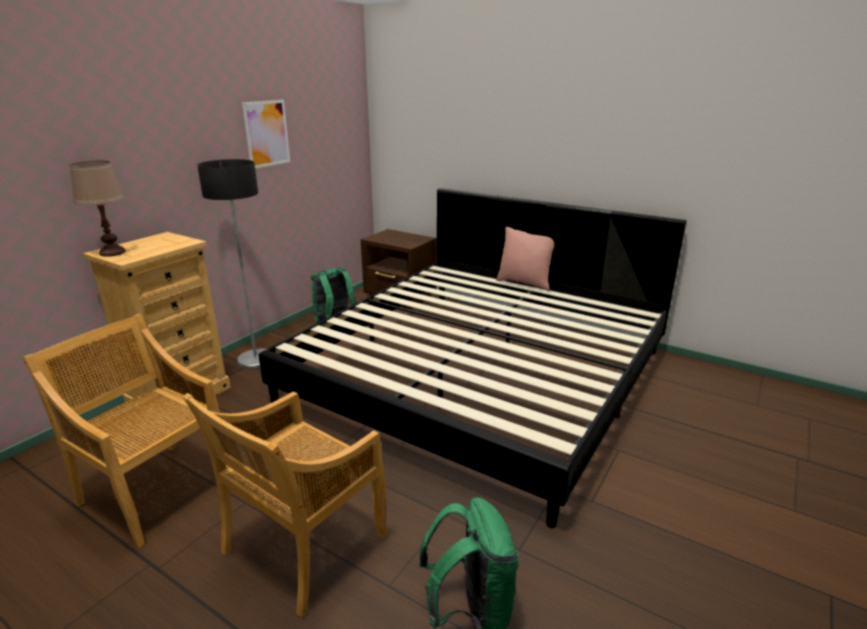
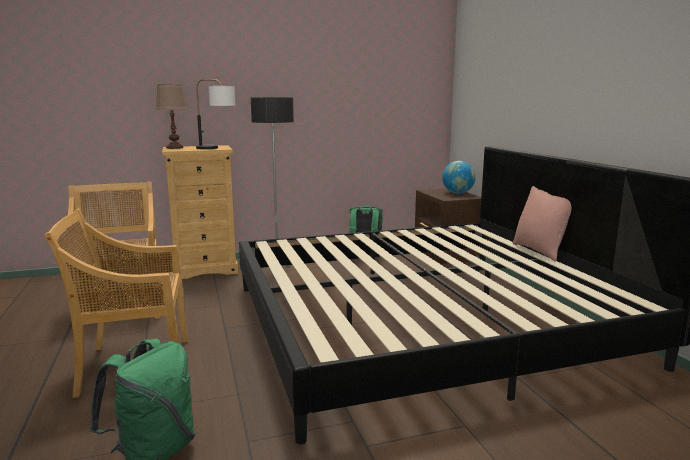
camera: 40 degrees right, 10 degrees down
picture [242,100,290,168] -> none
none -> table lamp [196,79,236,149]
none -> globe [442,161,476,194]

